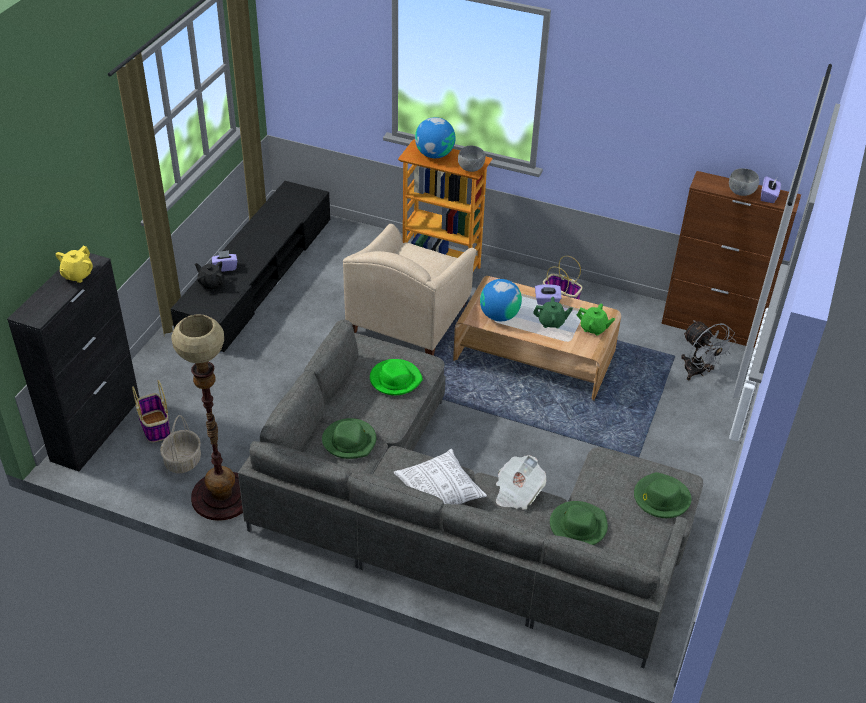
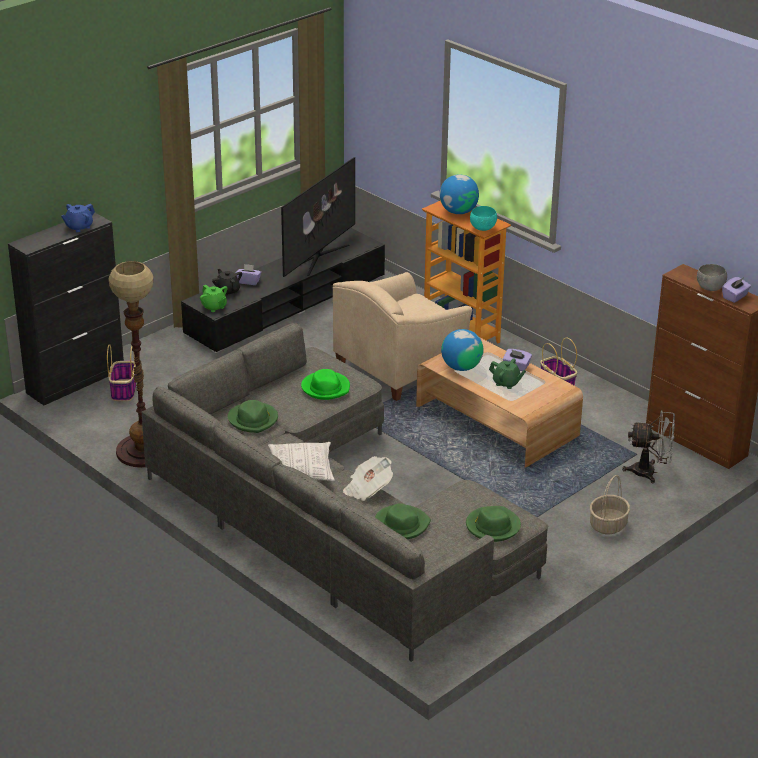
camera: 25 degrees right, 10 degrees down
yellow teapot [56,246,93,283] -> blue teapot [61,204,95,232]
basket [160,415,201,474] -> basket moved to [590,475,630,534]
grey bowl [458,145,485,172] -> turquoise bowl [470,206,497,231]
green teapot [577,304,615,336] -> green teapot moved to [200,285,228,312]
grey fan [681,320,736,380] -> grey fan turned 75 degrees counterclockwise [622,410,675,483]
none -> television [281,157,355,277]

